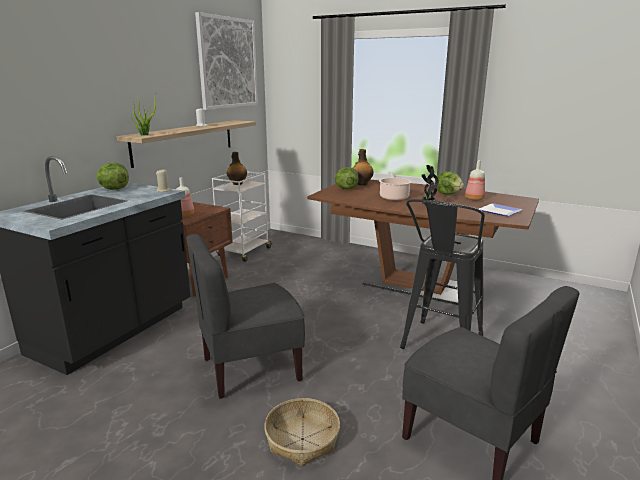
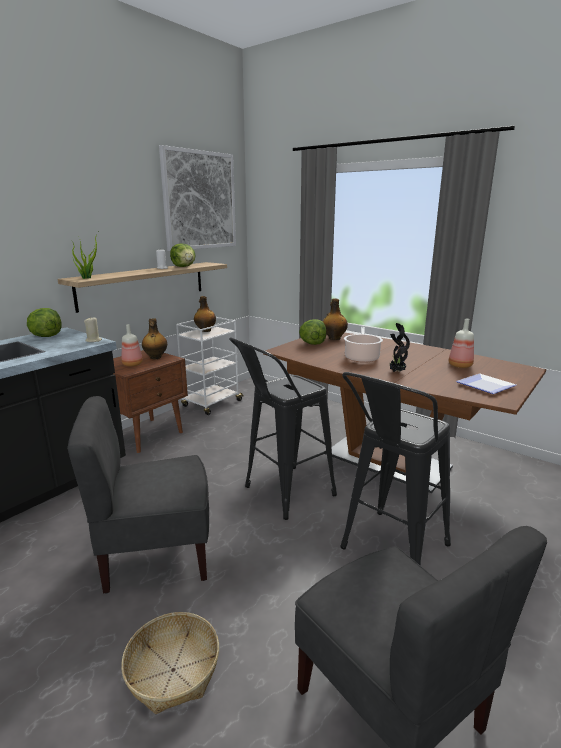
camera: 10 degrees right, 0 degrees up
lettuce [436,171,464,195] -> lettuce moved to [170,243,196,267]
none -> bottle [142,318,167,359]
none -> black stool [229,337,337,520]

